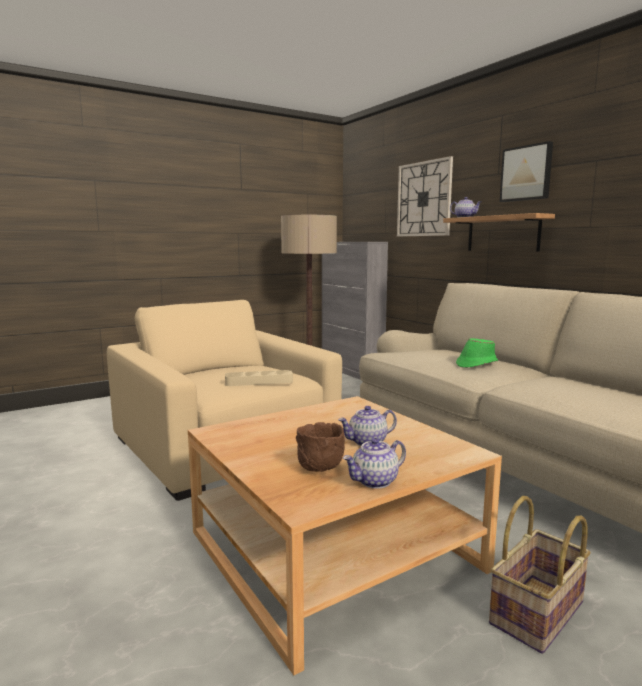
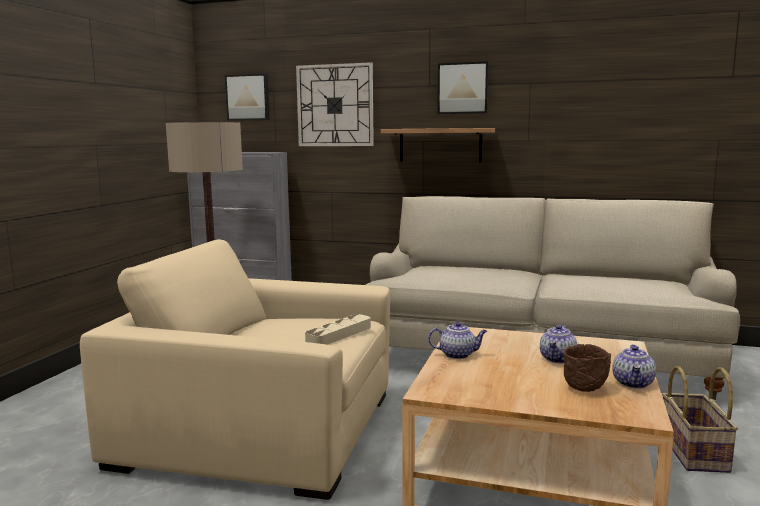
camera: 40 degrees left, 0 degrees up
teapot [450,197,481,217] -> teapot moved to [428,322,487,359]
green hat [456,338,498,368] -> none
none -> picture [225,74,270,121]

